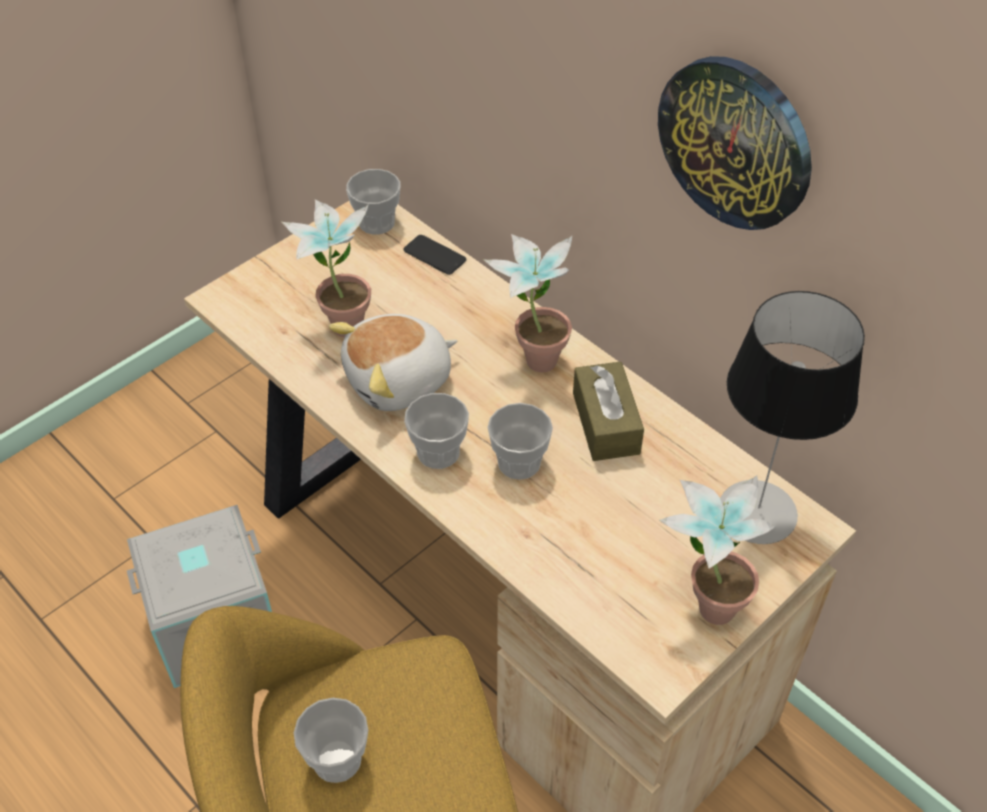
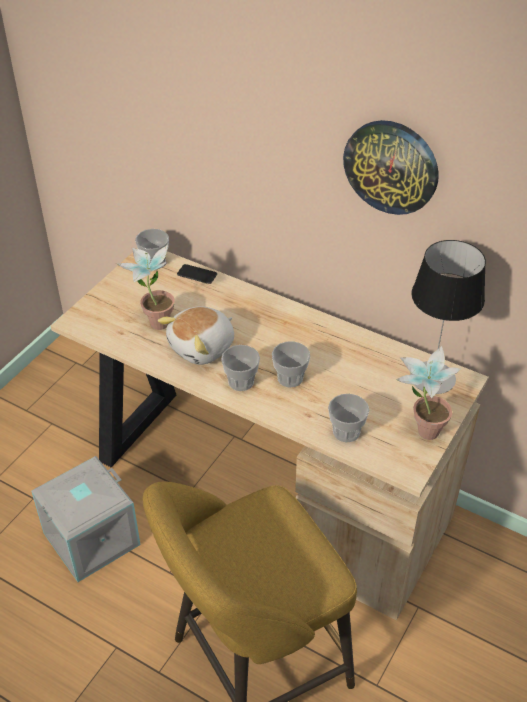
camera: 15 degrees left, 5 degrees down
cup [294,698,368,783] -> cup moved to [328,394,369,442]
potted plant [483,234,572,372] -> none
brown tissue box [573,361,644,461] -> none

